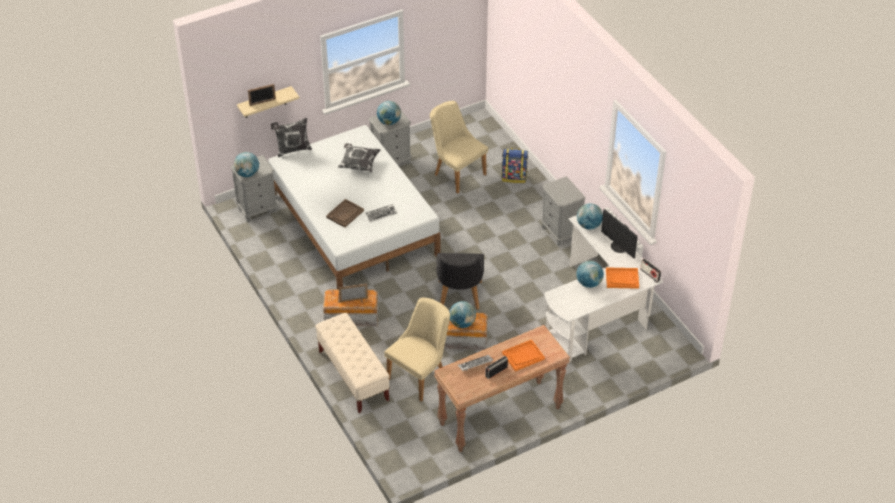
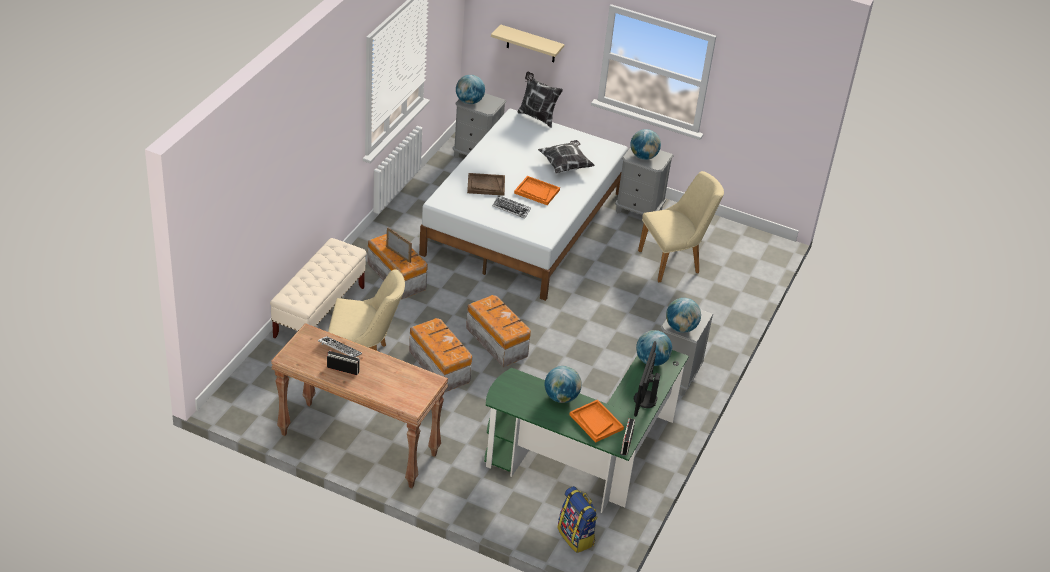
camera: 50 degrees right, 5 degrees down
picture frame [248,84,276,106] -> none
beige chair [430,101,488,194] -> beige chair turned 60 degrees clockwise [638,171,724,282]
black chair [436,253,484,310] -> storage box [466,295,531,367]
globe [449,301,476,328] -> globe moved to [666,298,701,333]
backpack [502,148,528,183] -> backpack moved to [557,486,598,553]
orange tray [502,339,545,371] -> orange tray moved to [514,176,560,205]
white desk [544,215,664,362] -> green desk [484,350,689,513]

